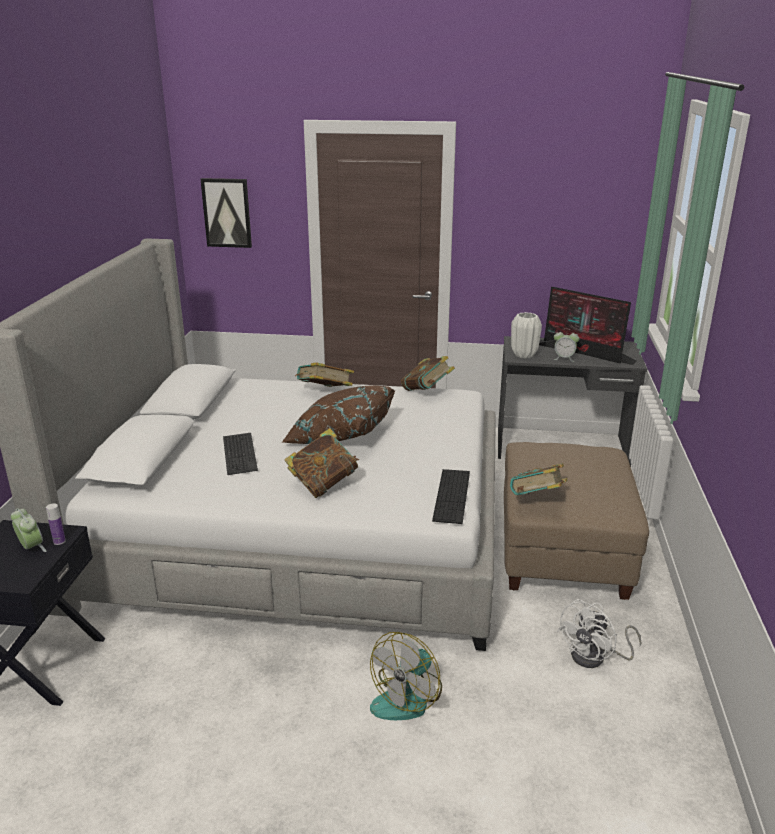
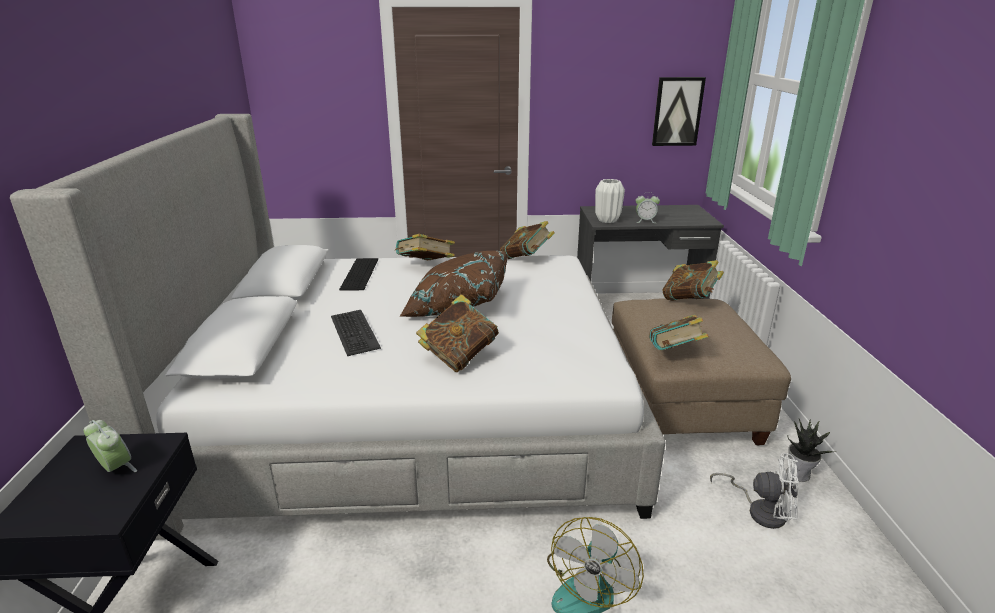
camera: 10 degrees left, 0 degrees up
bottle [46,503,66,545] -> none
picture [200,178,252,248] -> picture moved to [652,77,706,146]
keyboard [432,469,470,524] -> keyboard moved to [339,258,378,290]
monitor [539,287,636,365] -> none
white fan [557,599,641,668] -> white fan turned 105 degrees counterclockwise [710,453,799,529]
none -> book [662,260,724,301]
none -> potted plant [786,419,837,482]

